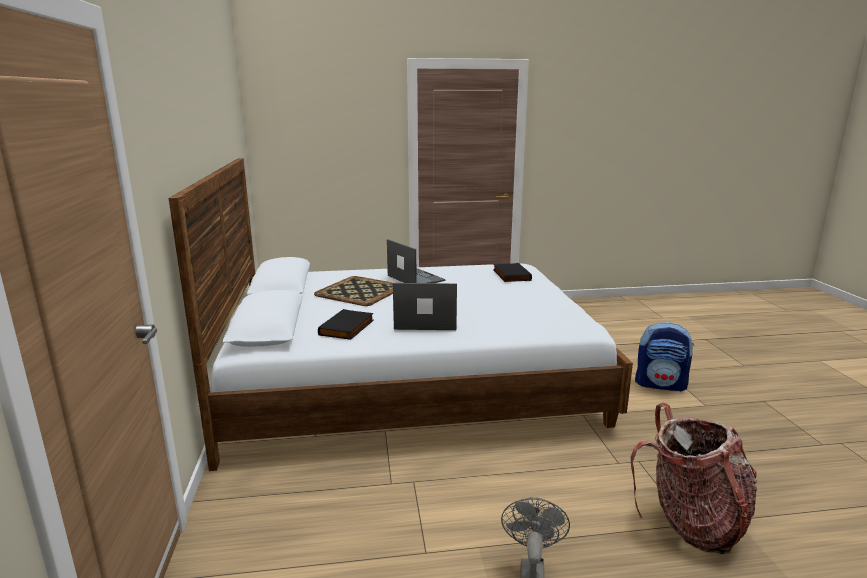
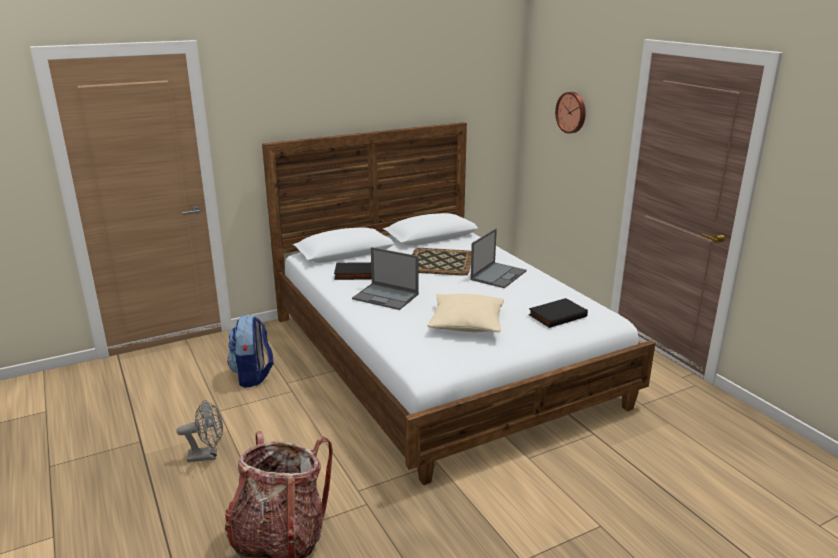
camera: 70 degrees right, 5 degrees up
laptop [393,283,457,330] -> laptop turned 135 degrees clockwise [352,247,419,310]
backpack [635,322,694,392] -> backpack moved to [227,314,274,388]
none -> beige pillow [427,294,504,332]
none -> wall clock [555,92,586,134]

